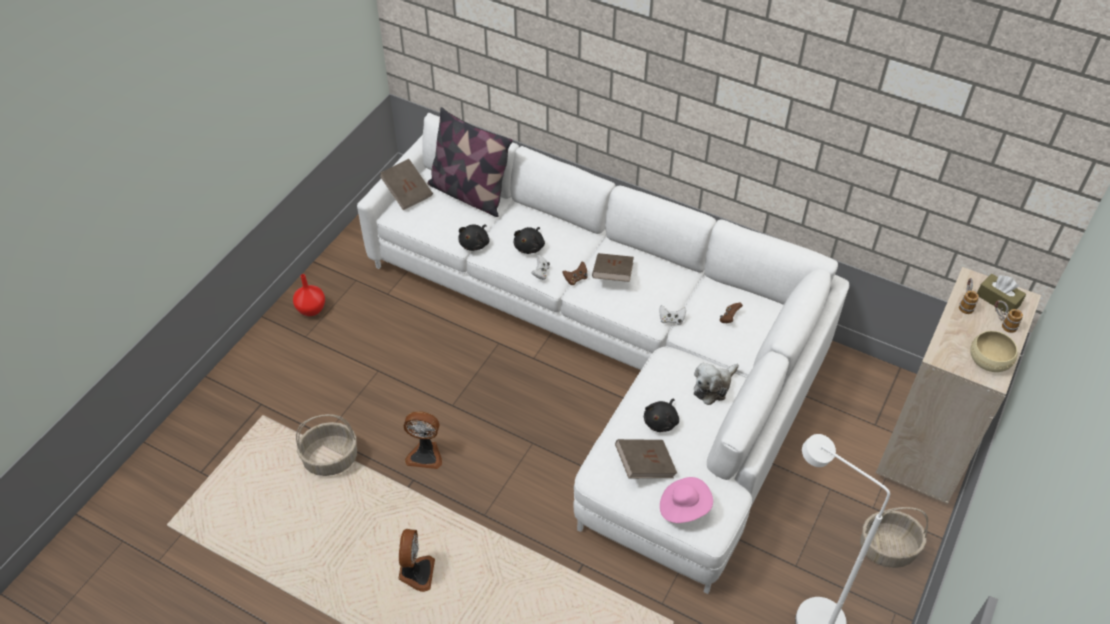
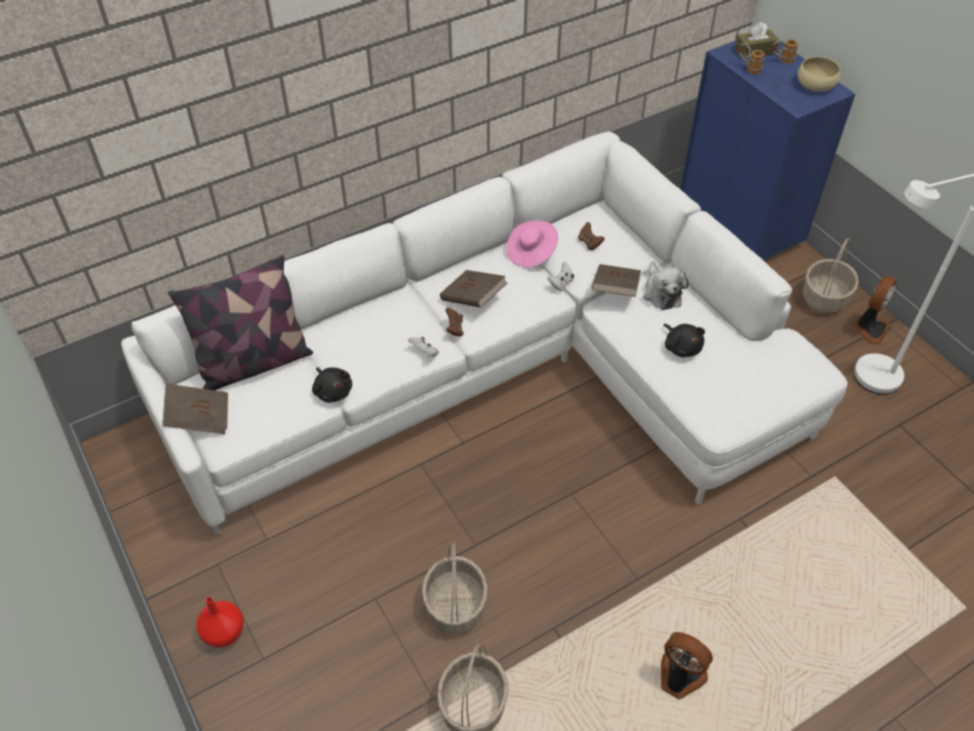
camera: 60 degrees left, 0 degrees up
fan [404,412,442,469] -> fan moved to [852,276,897,345]
black plush toy [514,227,545,254] -> none
brown book [615,439,677,478] -> brown book moved to [592,264,641,297]
pink hat [660,477,713,523] -> pink hat moved to [506,221,558,268]
beige cabinet [876,267,1041,504] -> blue cabinet [680,41,856,260]
none -> basket [422,542,488,635]

